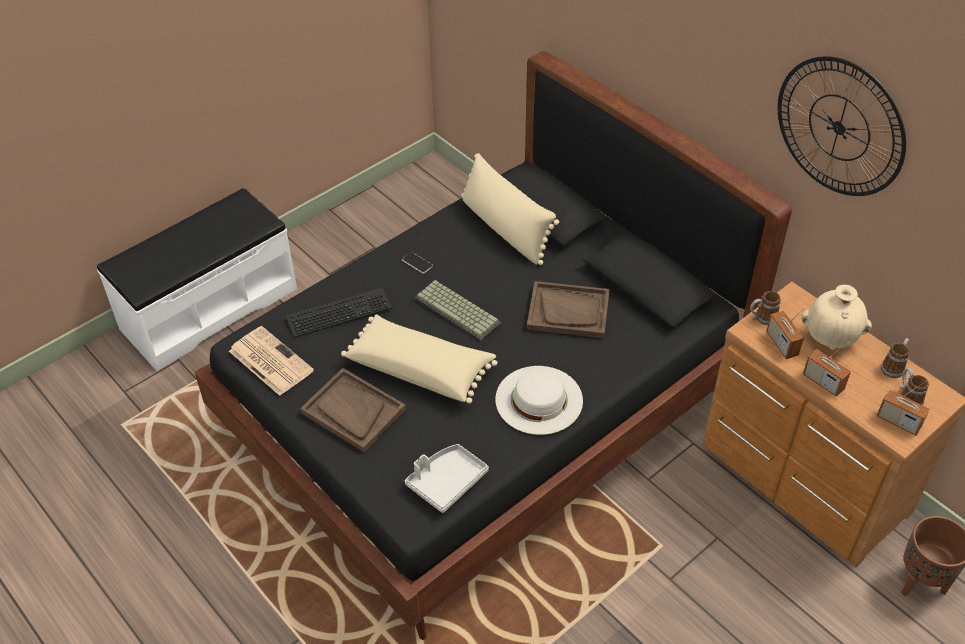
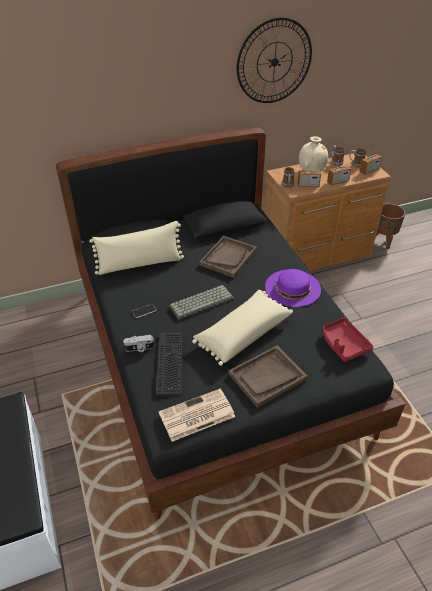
camera: 70 degrees left, 5 degrees down
grey tray [405,444,489,513] -> red tray [323,317,374,362]
white hat [495,366,583,435] -> purple hat [265,269,321,307]
none -> camera [123,335,154,352]

